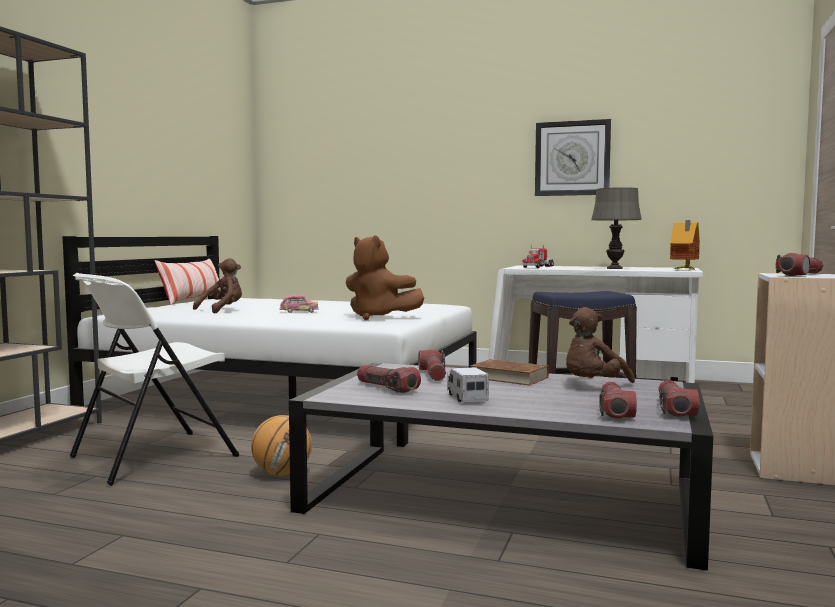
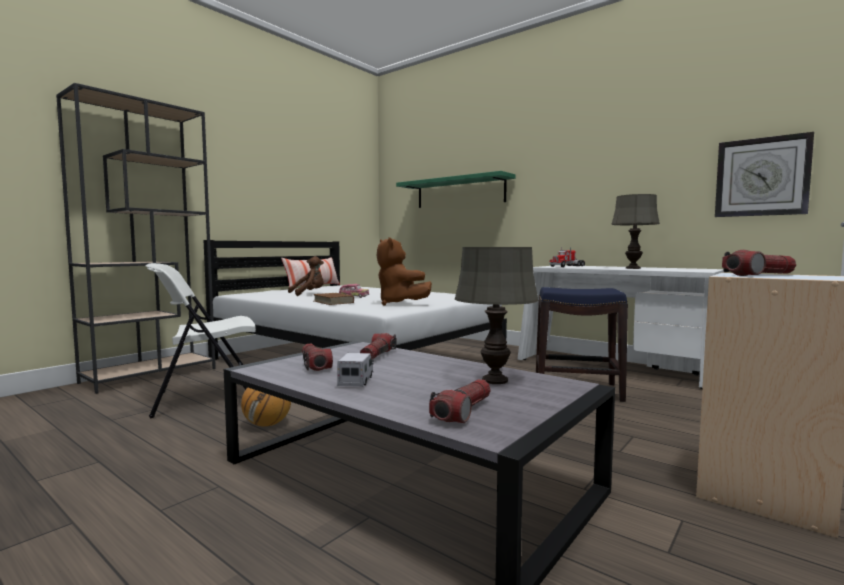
camera: 20 degrees right, 0 degrees up
brown book [470,359,549,385] -> brown book moved to [313,293,354,305]
wall clock [535,119,611,196] -> wall clock moved to [715,132,814,217]
brown plush toy [566,307,635,383] -> grey table lamp [455,247,539,384]
flashlight [658,380,699,417] -> none
toy house [670,220,700,270] -> none
none -> green shelf [396,171,516,208]

